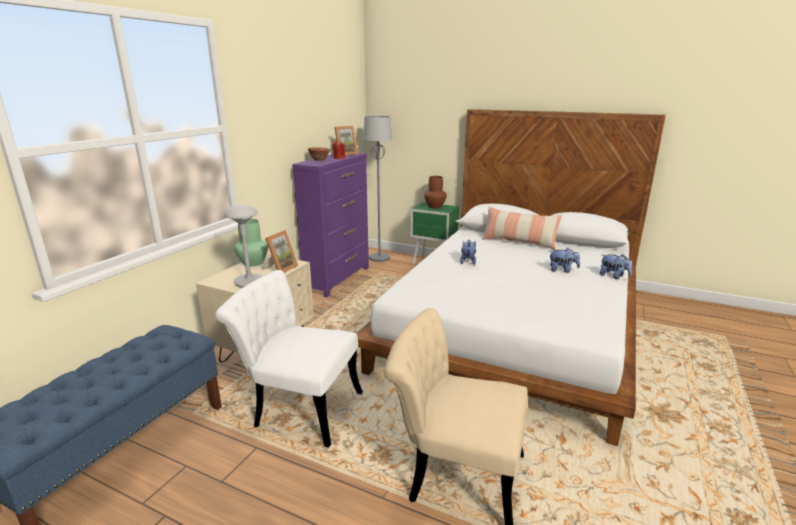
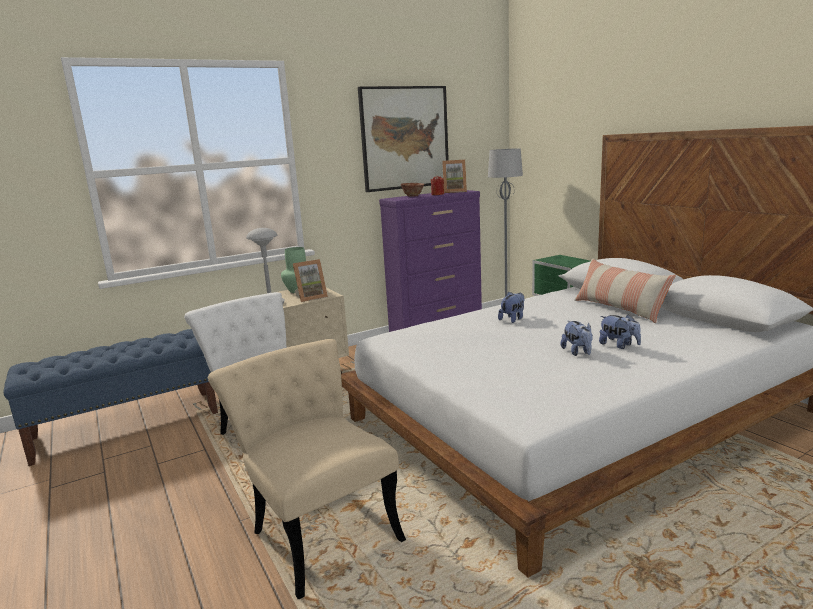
camera: 35 degrees right, 5 degrees down
brown vase [424,176,447,208] -> none
plush toy [600,254,632,279] -> plush toy moved to [561,321,593,356]
none -> picture [358,86,449,192]

